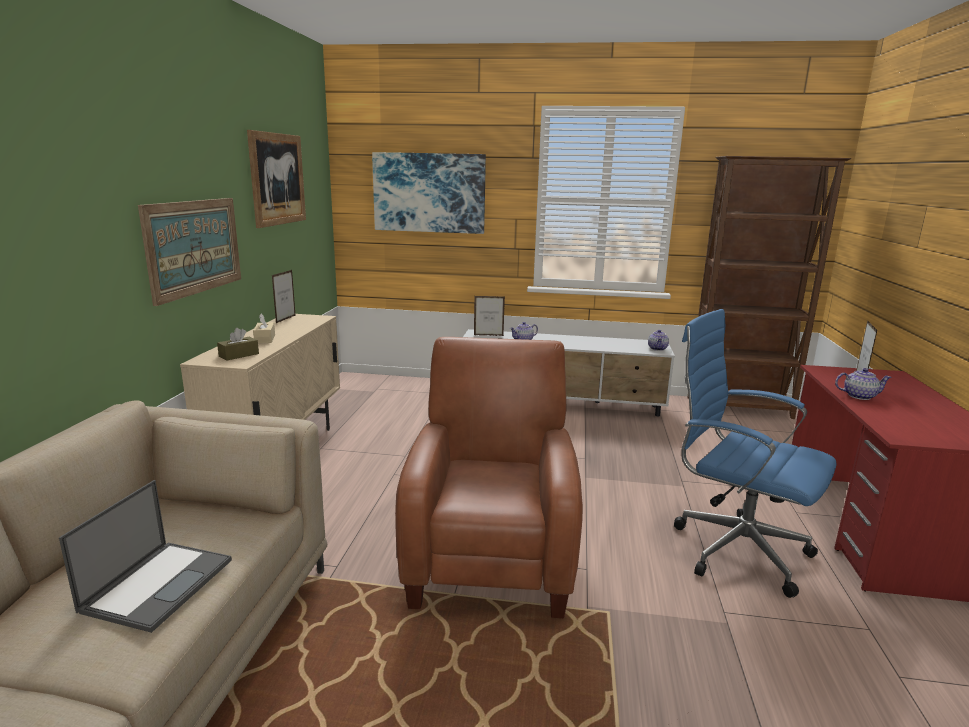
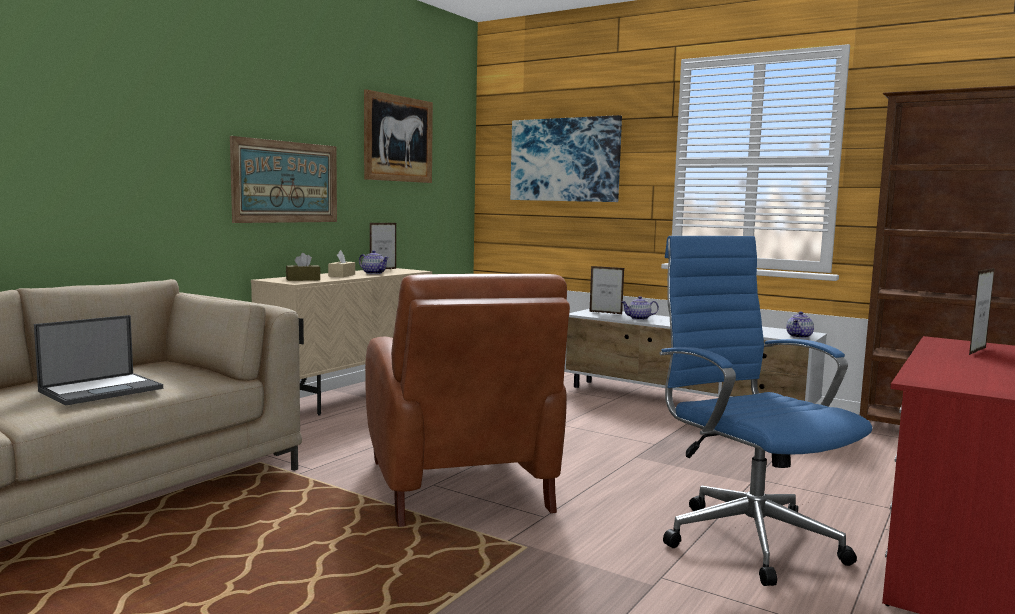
camera: 25 degrees right, 10 degrees down
brown armchair [395,337,583,618] -> brown armchair turned 135 degrees clockwise [365,274,570,527]
teapot [835,368,892,400] -> teapot moved to [359,250,389,274]

